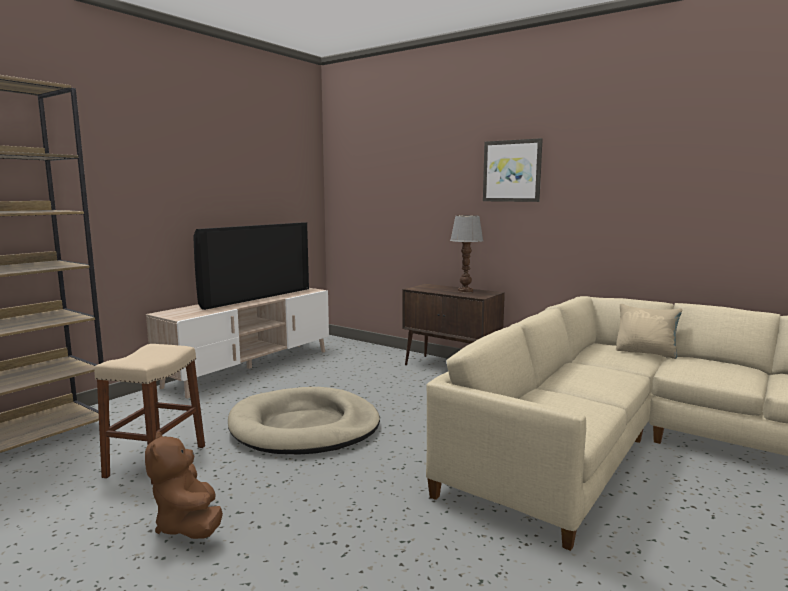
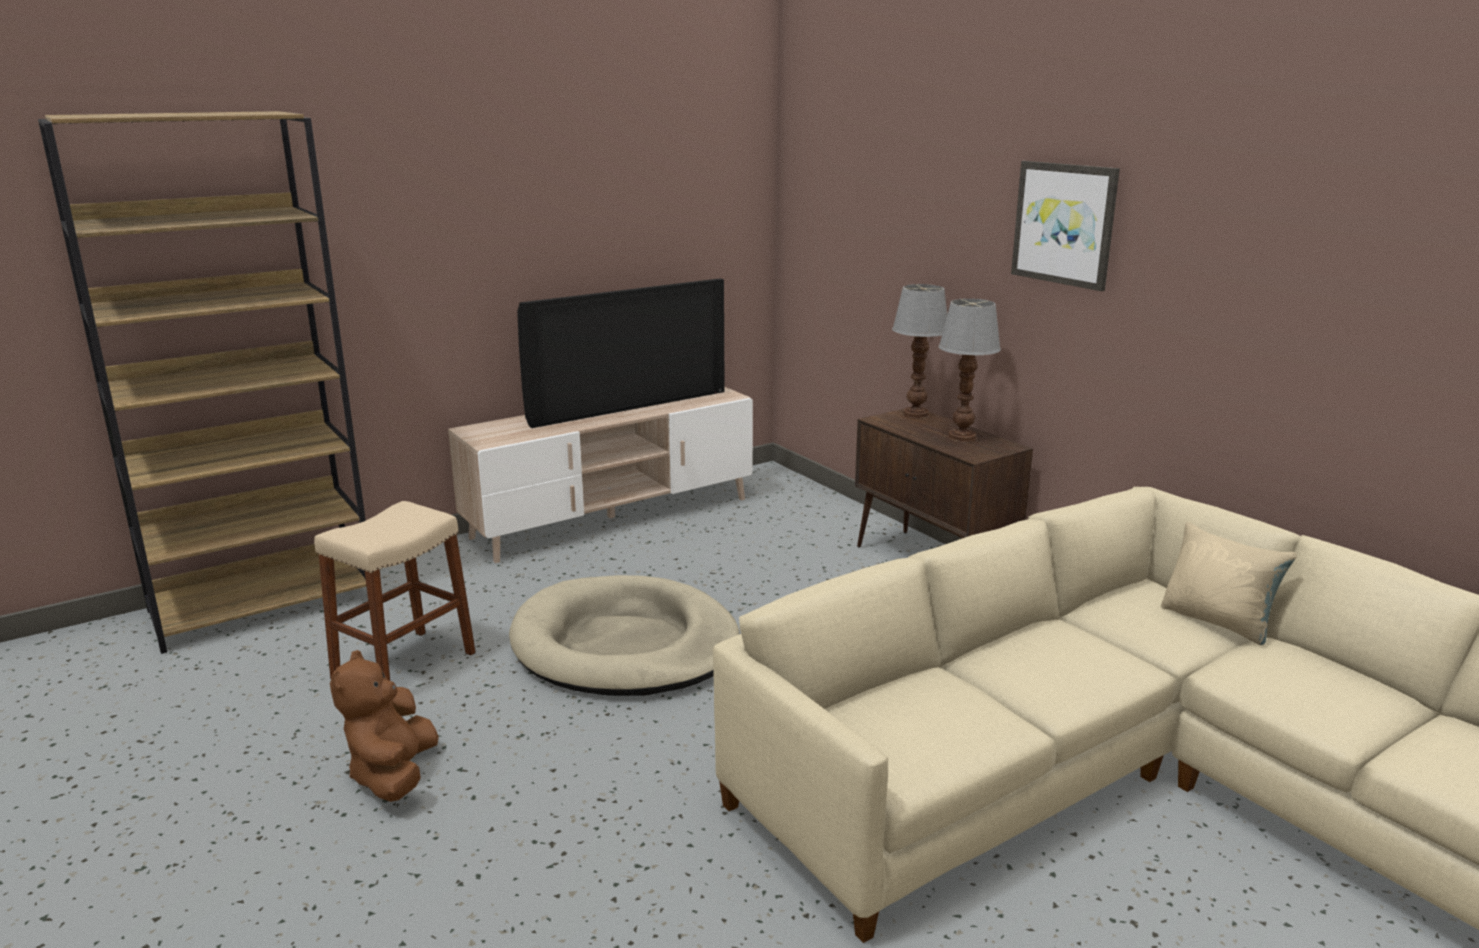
camera: 20 degrees right, 10 degrees up
none -> table lamp [892,284,947,419]

